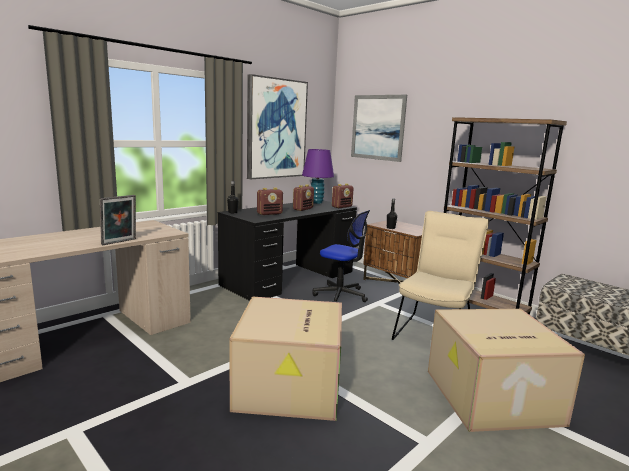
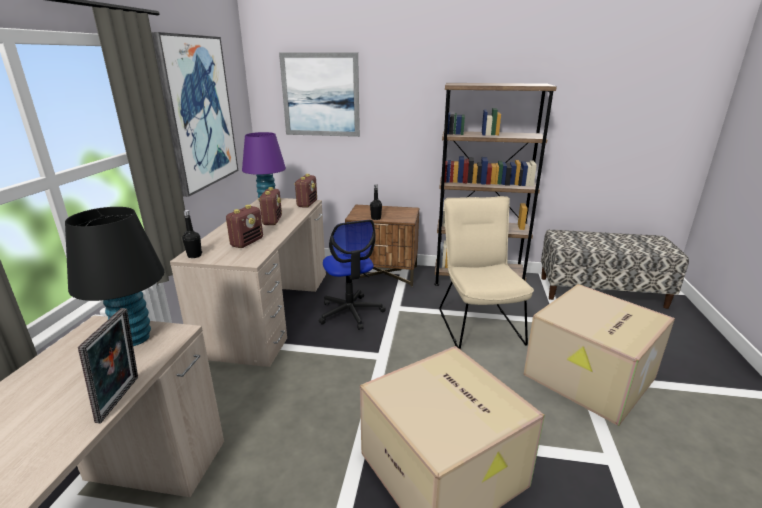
camera: 35 degrees left, 10 degrees up
black desk [218,200,357,301] -> beige desk [170,198,326,367]
office chair [313,210,370,302] -> office chair turned 75 degrees clockwise [318,220,386,330]
none -> black table lamp [65,207,164,346]

